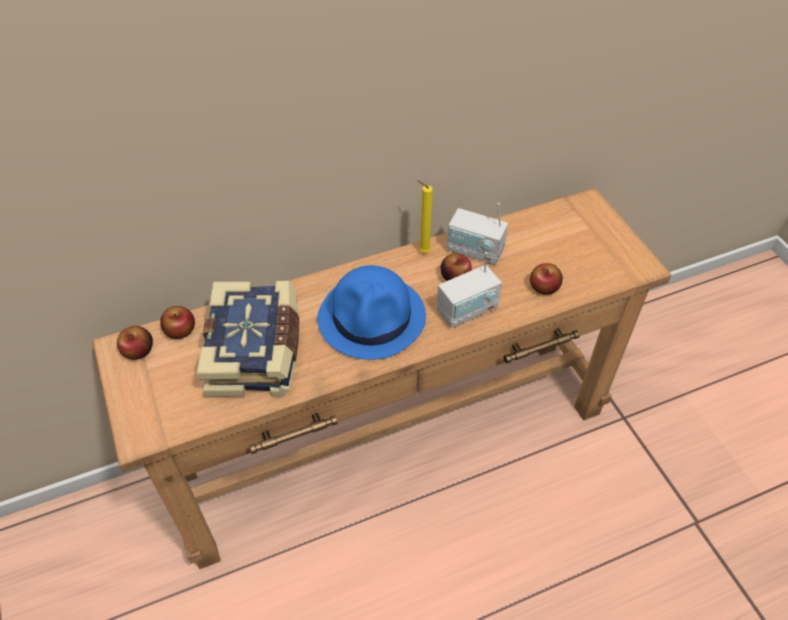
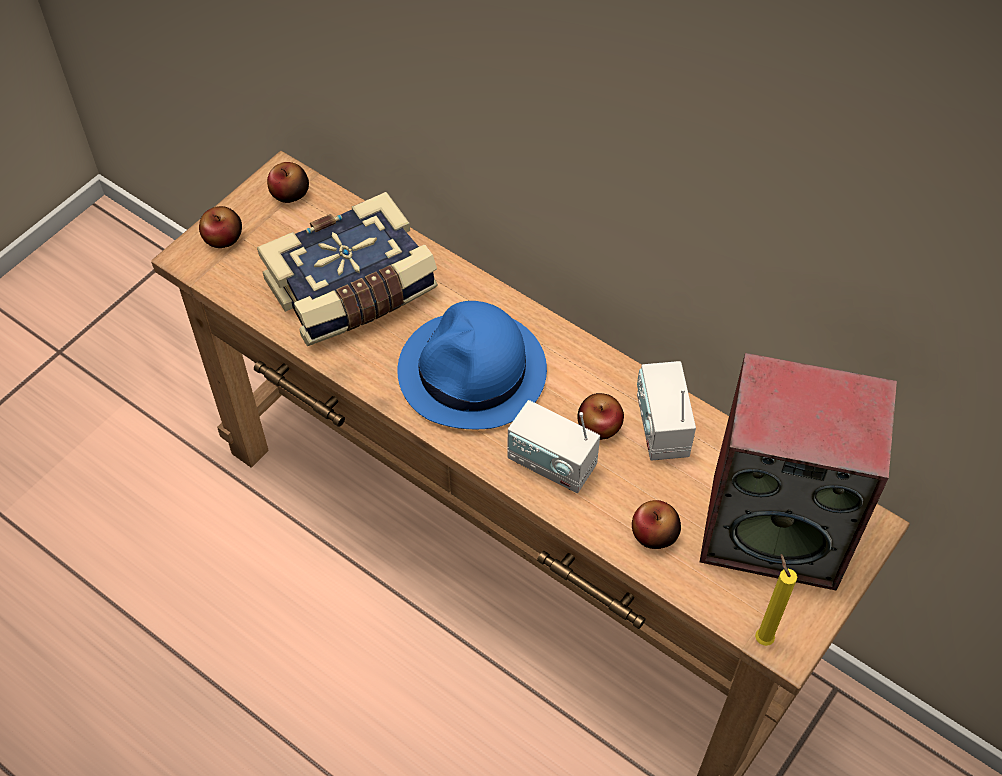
camera: 60 degrees right, 5 degrees up
apple [160,306,195,339] -> apple moved to [199,206,242,248]
yellow candle [417,180,433,253] -> yellow candle moved to [755,554,797,646]
none -> speaker [700,353,897,591]

